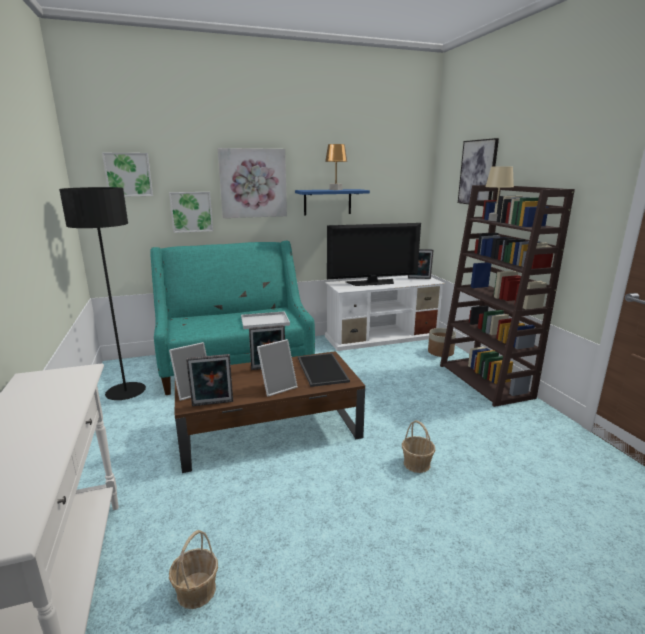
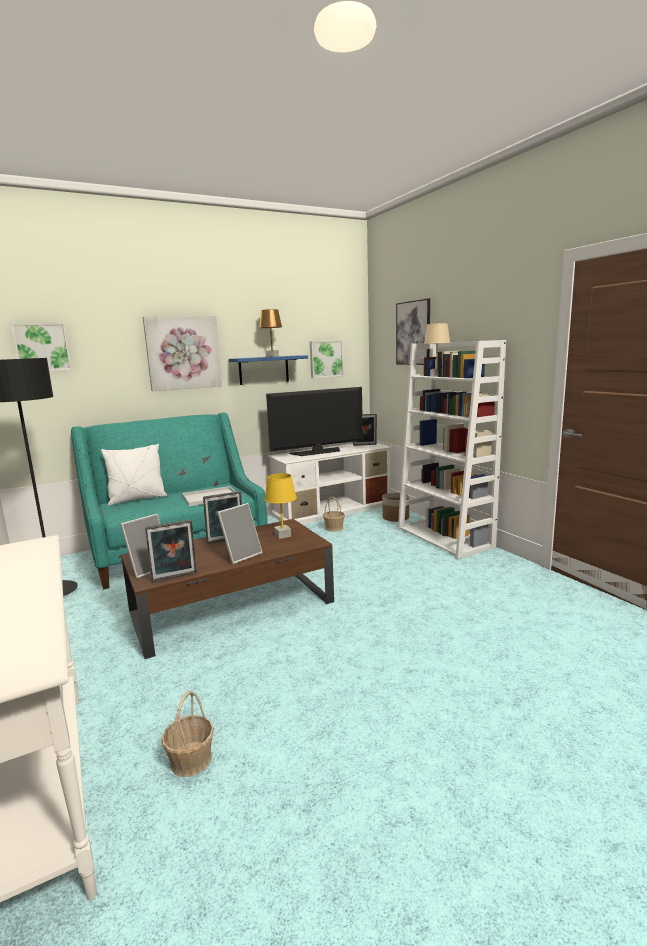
camera: 10 degrees left, 5 degrees down
picture [169,192,213,233] -> picture moved to [310,340,344,378]
tray [298,353,350,387] -> yellow table lamp [265,473,297,539]
basket [402,420,436,473] -> basket moved to [323,497,345,532]
brown bookcase [440,185,575,407] -> white bookcase [398,340,506,559]
none -> white pillow [101,444,167,506]

